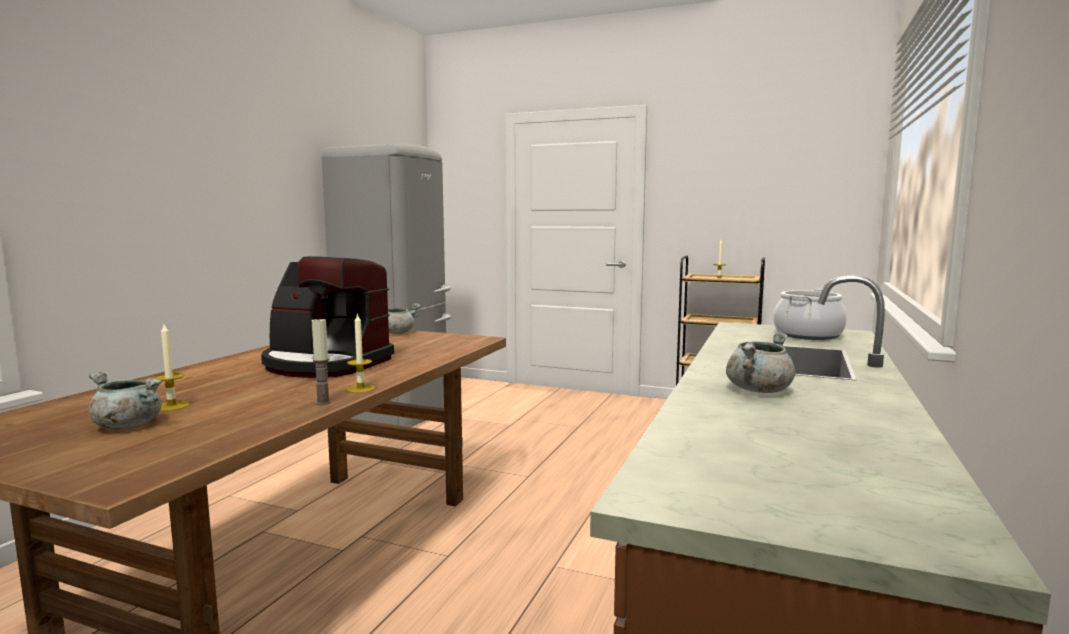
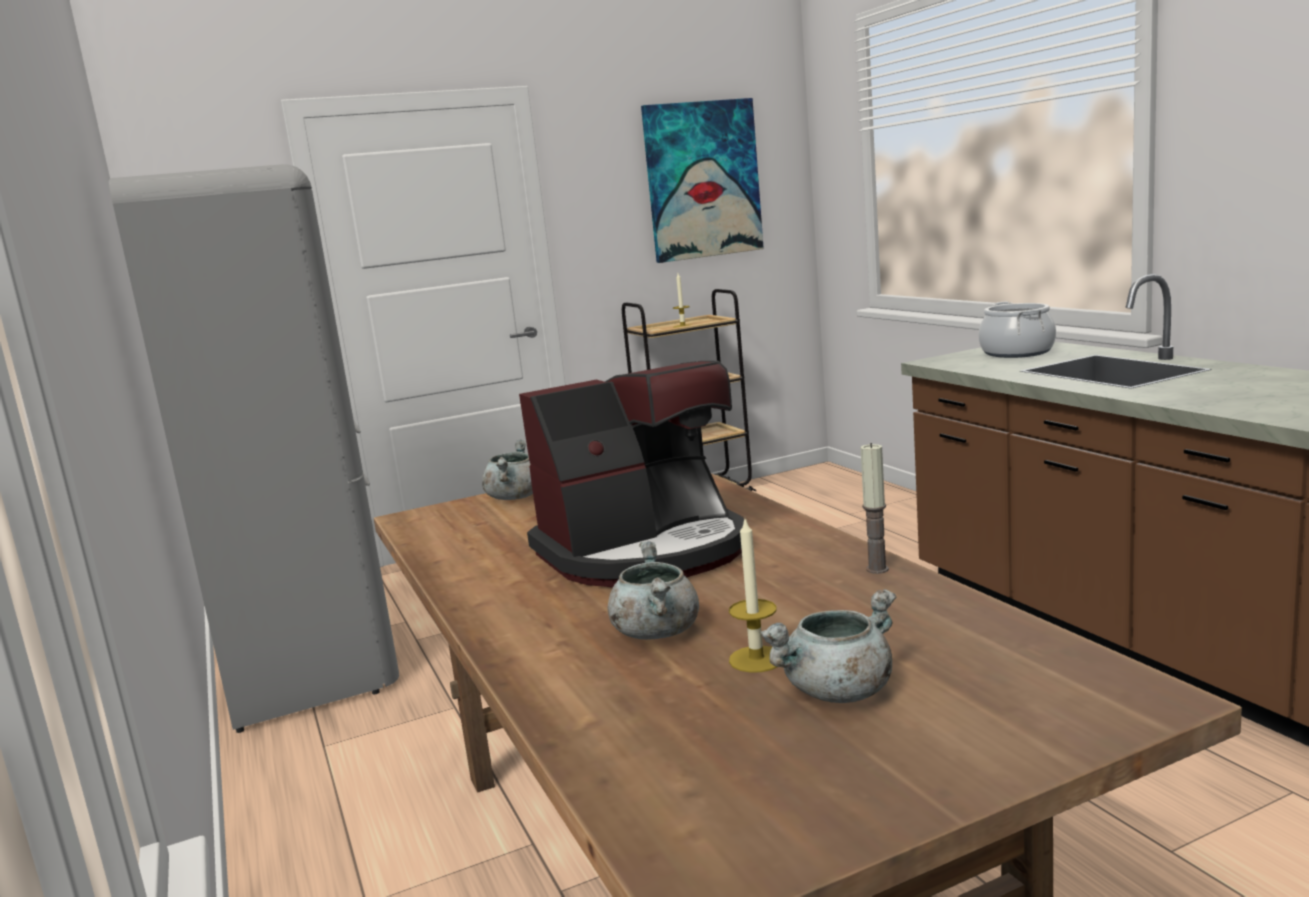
camera: 45 degrees left, 5 degrees up
candle [346,313,376,393] -> none
grey cooking pot [726,331,795,393] -> grey cooking pot moved to [607,541,699,640]
none -> picture [641,98,764,263]

